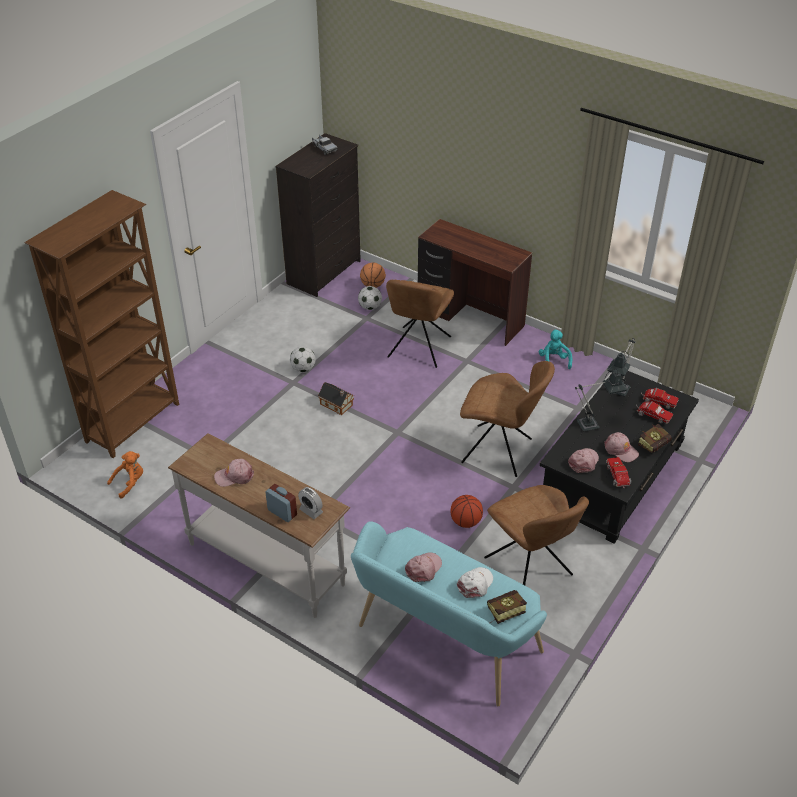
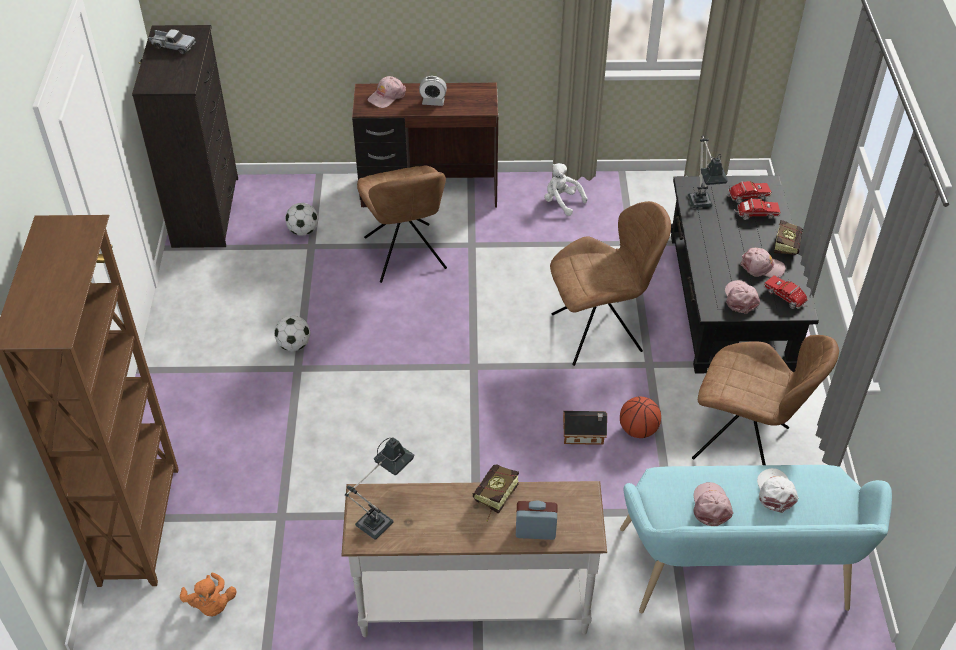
camera: 35 degrees left, 5 degrees up
orange plush toy [107,451,143,498] -> orange plush toy turned 135 degrees clockwise [180,573,237,616]
pink cap [214,459,254,487] -> pink cap moved to [368,76,406,108]
alarm clock [298,487,323,519] -> alarm clock moved to [419,76,447,106]
toy house [318,382,354,415] -> toy house moved to [563,411,607,445]
basketball [360,262,386,288] -> none
book [487,590,527,624] -> book moved to [473,464,519,522]
turquoise plush toy [539,330,572,369] -> white plush toy [544,163,588,216]
table lamp [575,369,627,432] -> table lamp moved to [345,437,414,540]

